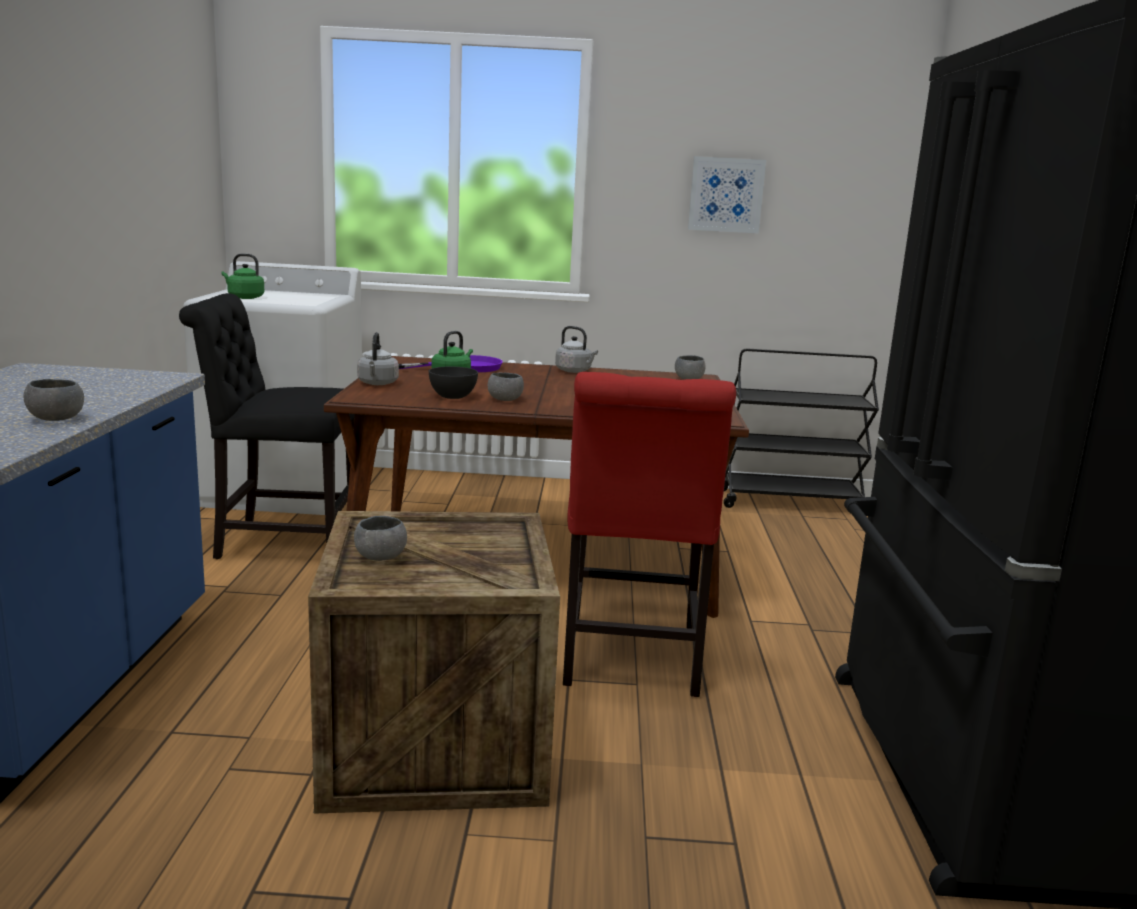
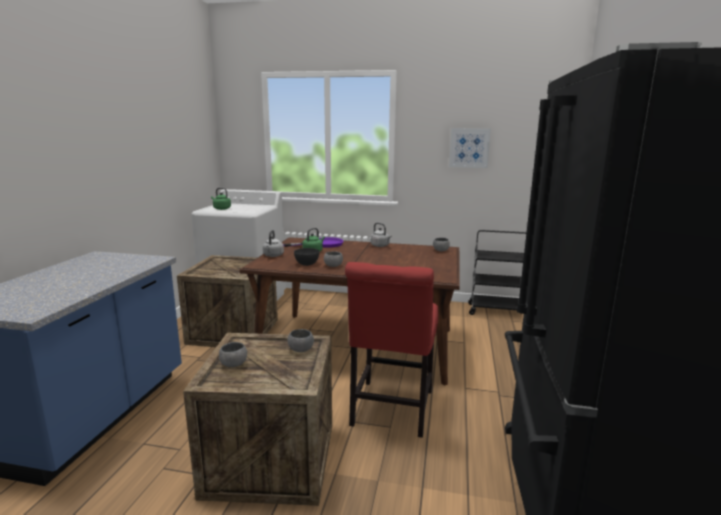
camera: 10 degrees right, 0 degrees up
grey bowl [24,379,84,421] -> grey bowl moved to [287,329,314,352]
black chair [179,293,355,559] -> crate [177,255,278,347]

